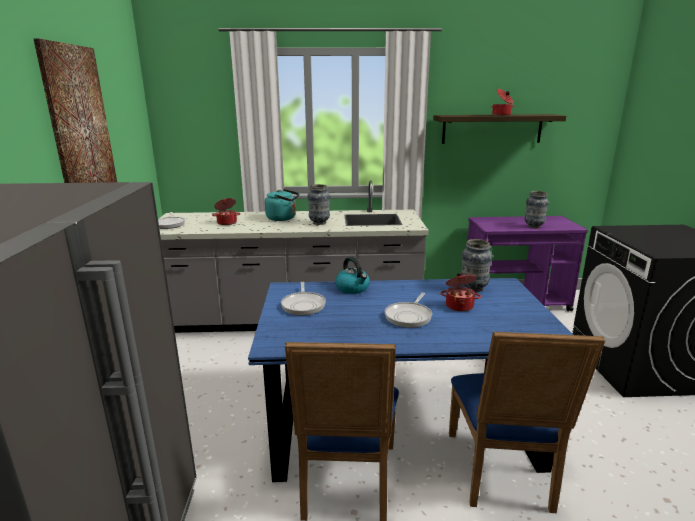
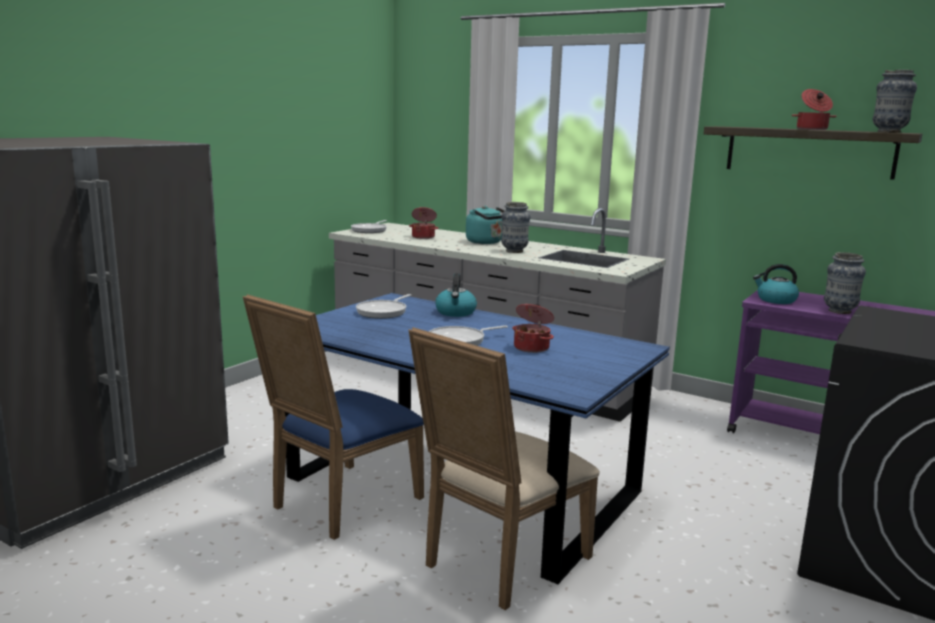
camera: 35 degrees right, 5 degrees down
picture [33,38,117,183] -> none
blue chair [449,332,606,513] -> beige chair [408,327,600,610]
vase [461,239,492,292] -> vase moved to [873,70,917,133]
none -> kettle [753,264,799,304]

